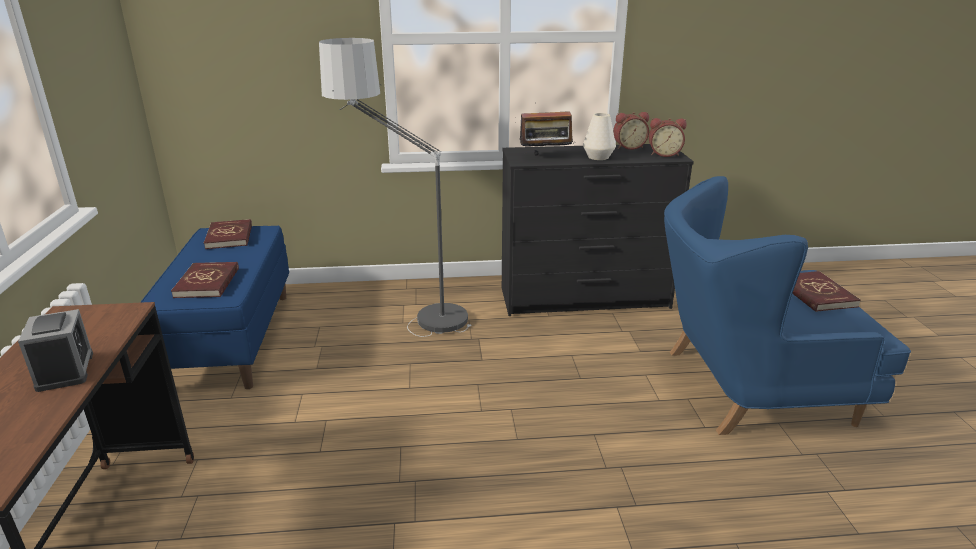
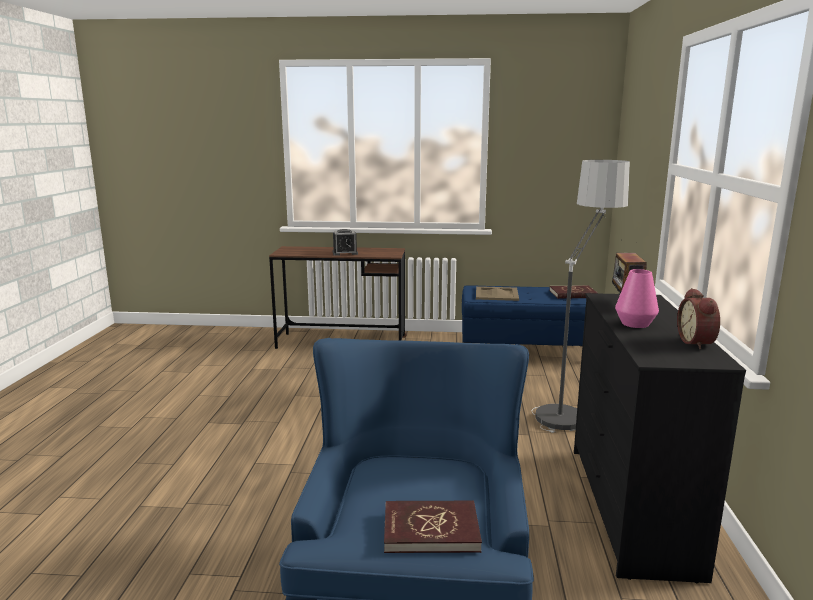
camera: 100 degrees right, 10 degrees down
red book [171,262,239,298] -> beige tray [476,286,519,301]
white vase [583,113,616,160] -> pink vase [615,269,659,328]
alarm clock [649,118,687,157] -> none

